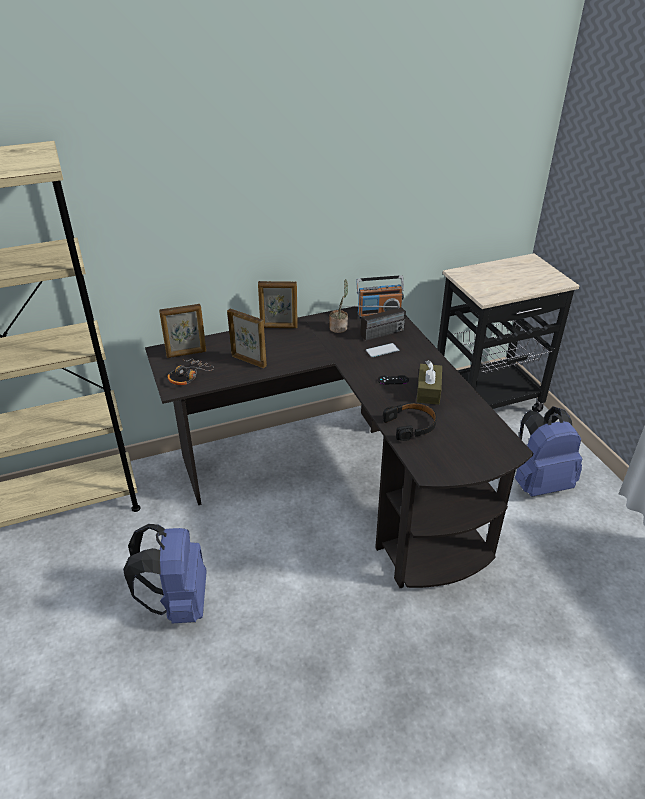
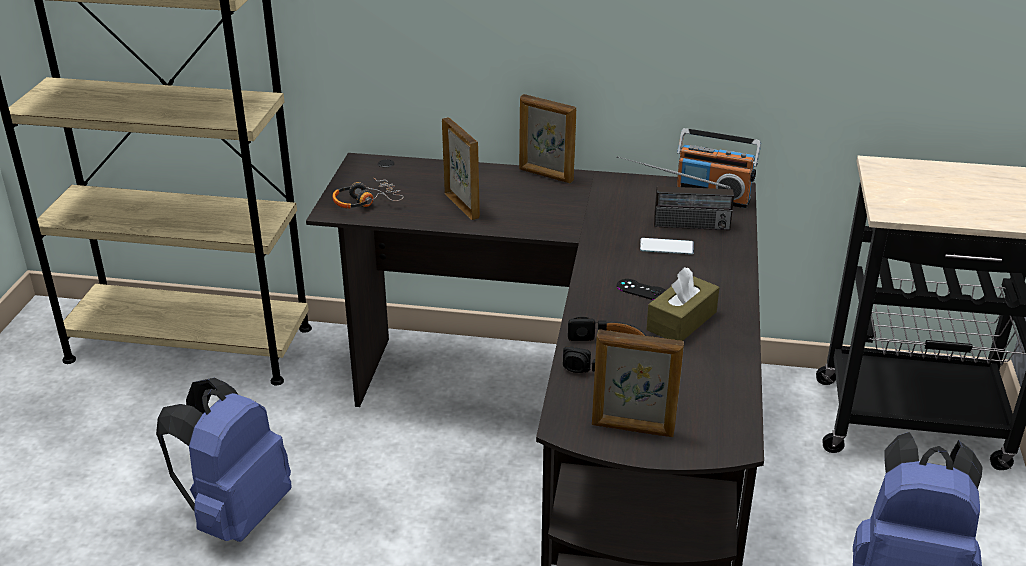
camera: 30 degrees right, 5 degrees down
picture frame [159,304,206,358] -> picture frame moved to [592,329,684,437]
potted plant [329,279,348,333] -> none

